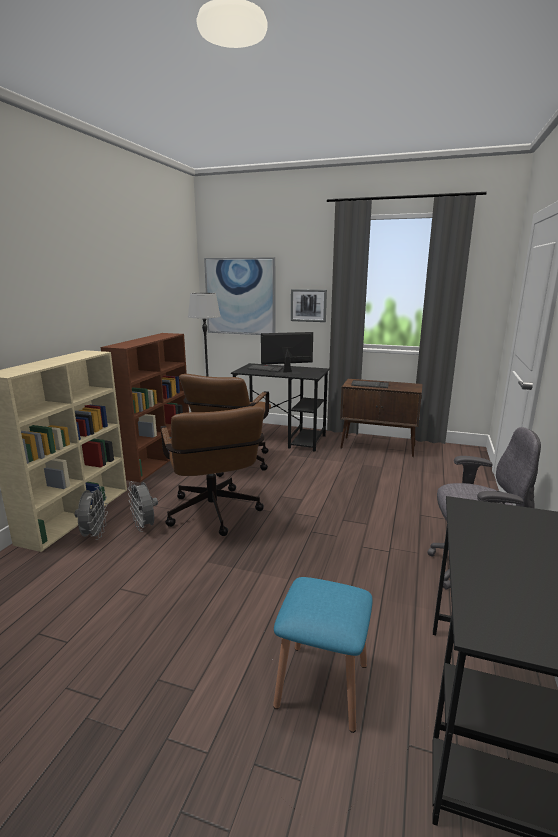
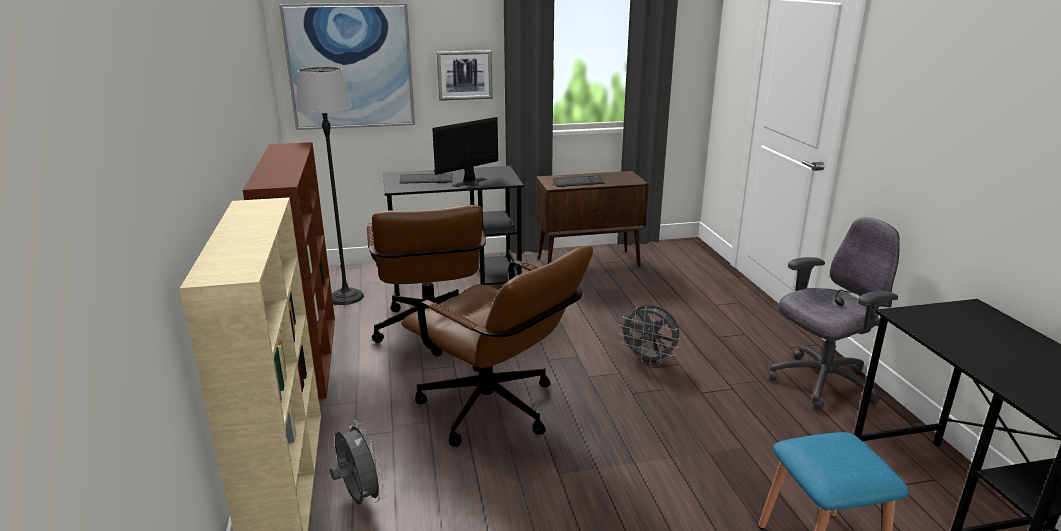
camera: 30 degrees left, 5 degrees up
grey fan [128,481,158,532] -> grey fan moved to [619,305,680,364]

